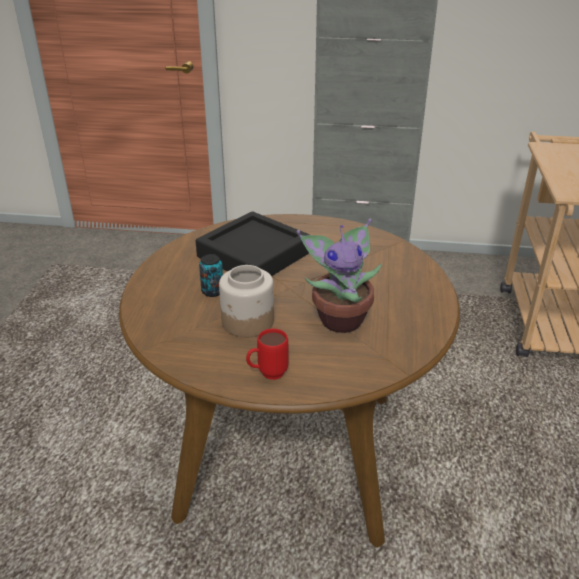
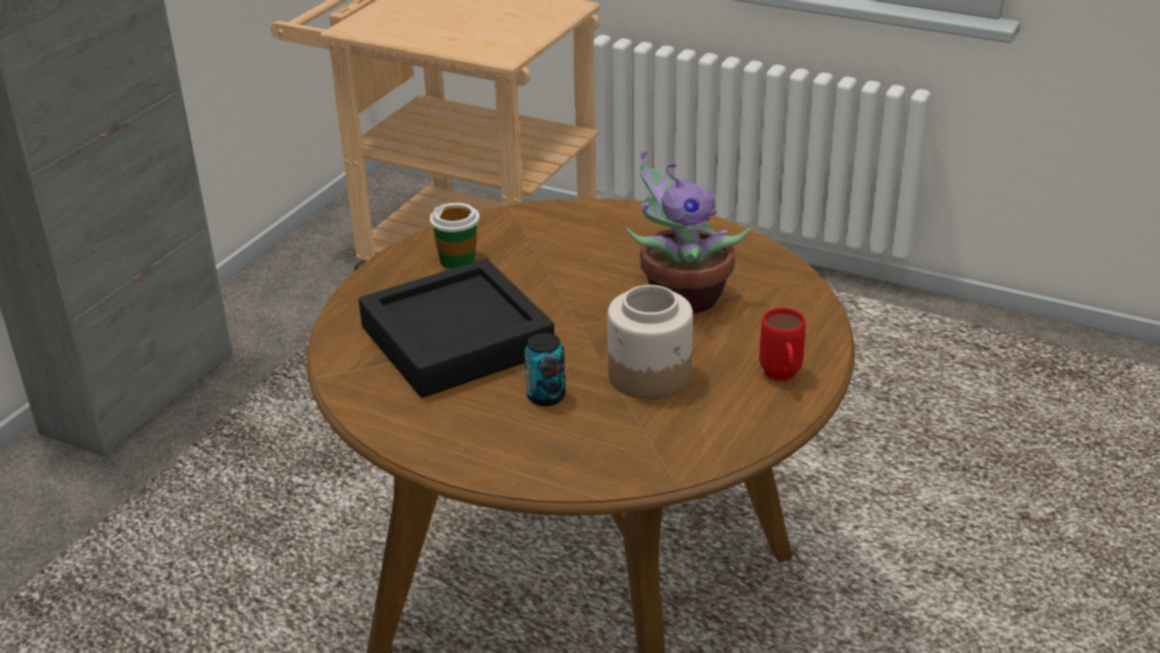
camera: 70 degrees left, 0 degrees up
none -> cup [429,203,480,269]

